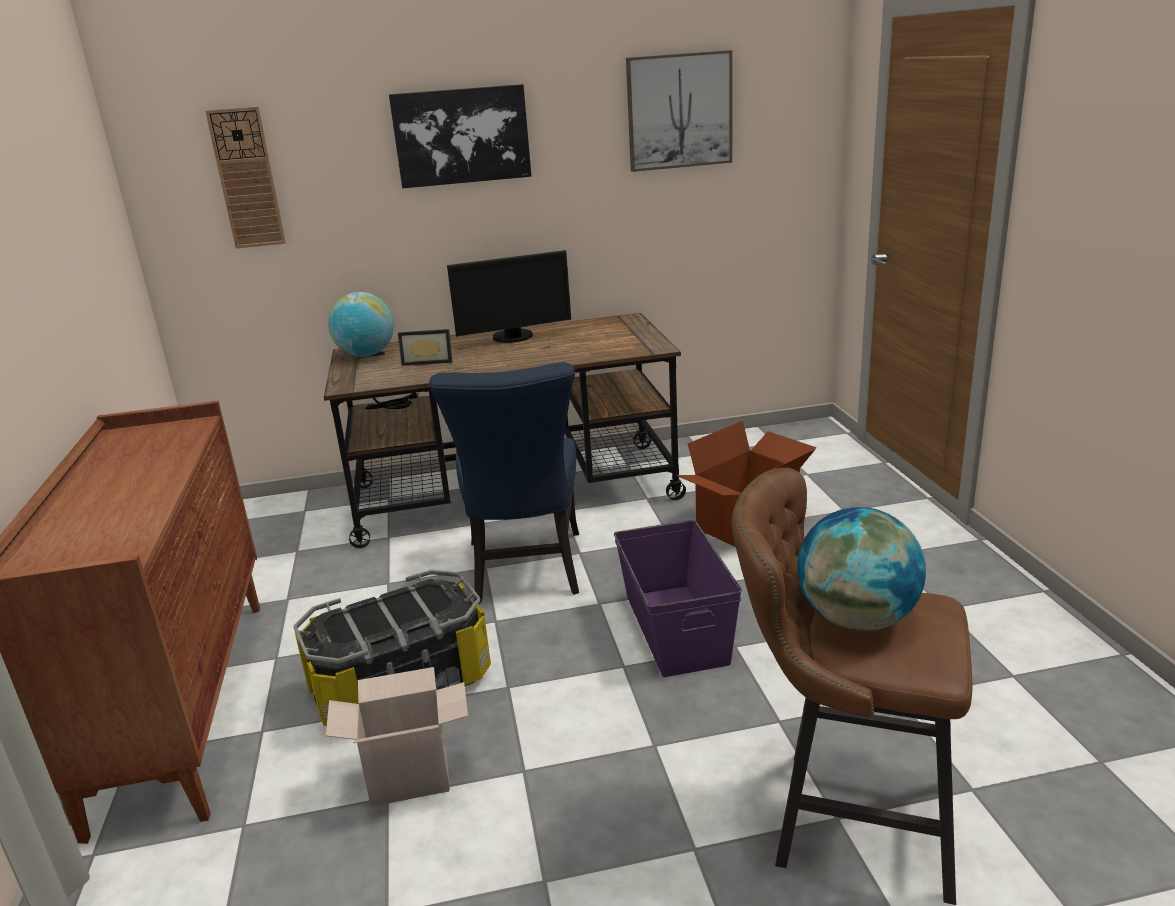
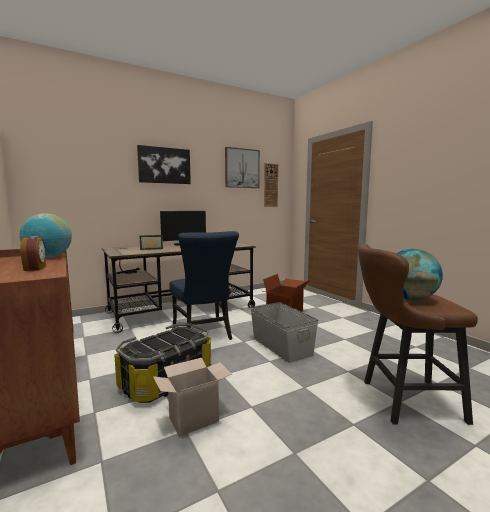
camera: 20 degrees left, 15 degrees down
wall clock [205,106,286,249] -> wall clock moved to [264,163,278,207]
globe [328,292,394,357] -> globe moved to [19,213,72,258]
purple storage box [614,520,742,677] -> grey storage box [251,302,318,363]
none -> alarm clock [20,236,46,271]

